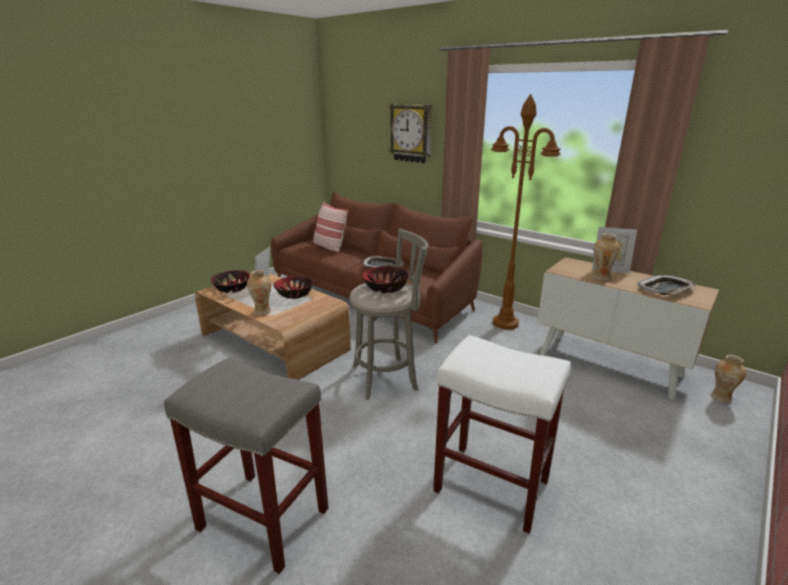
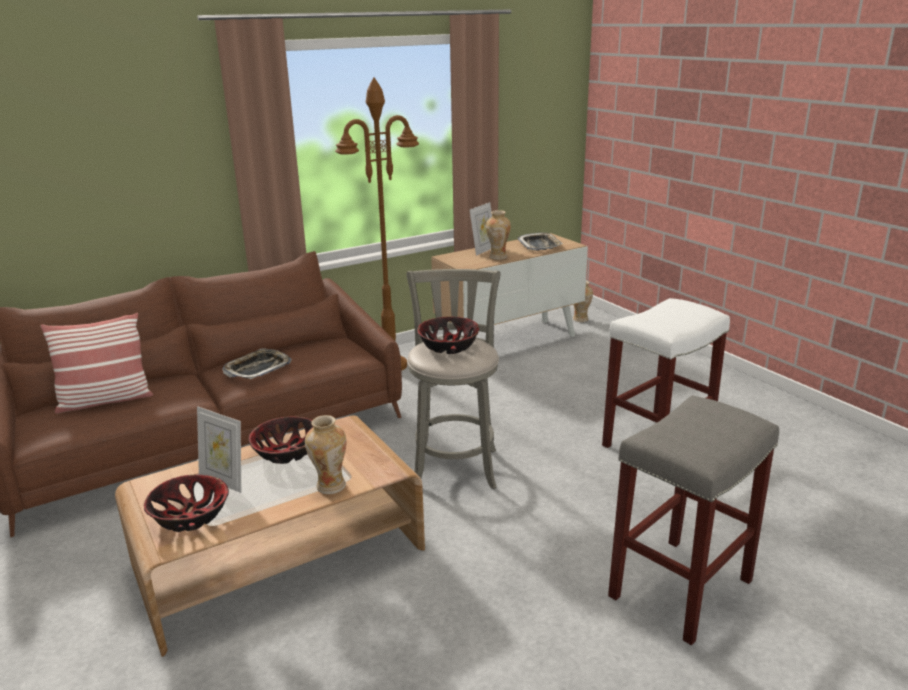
camera: 70 degrees left, 0 degrees up
wall clock [389,104,432,163] -> none

